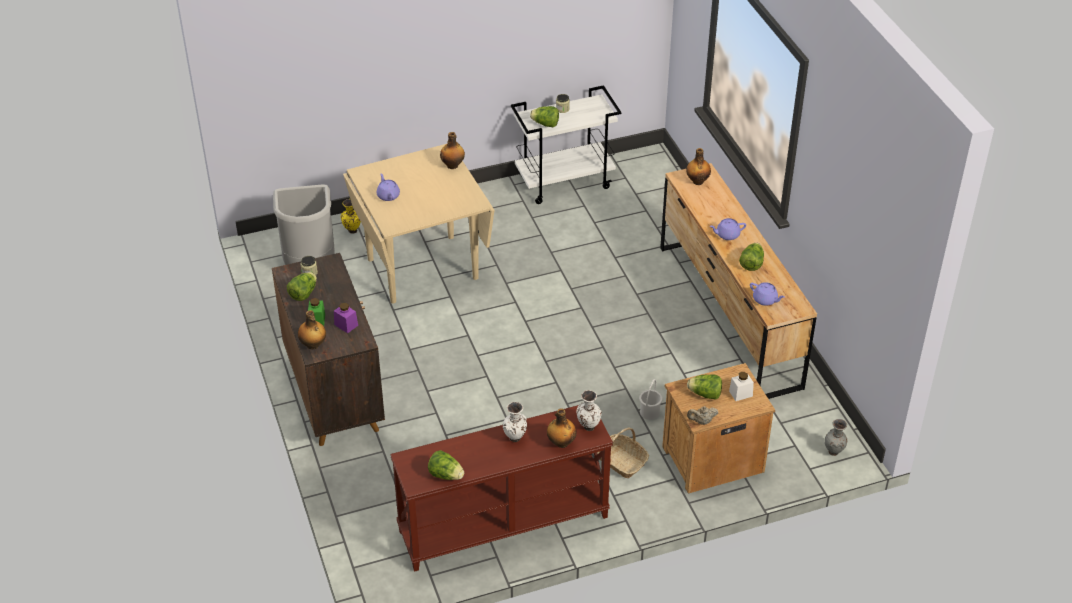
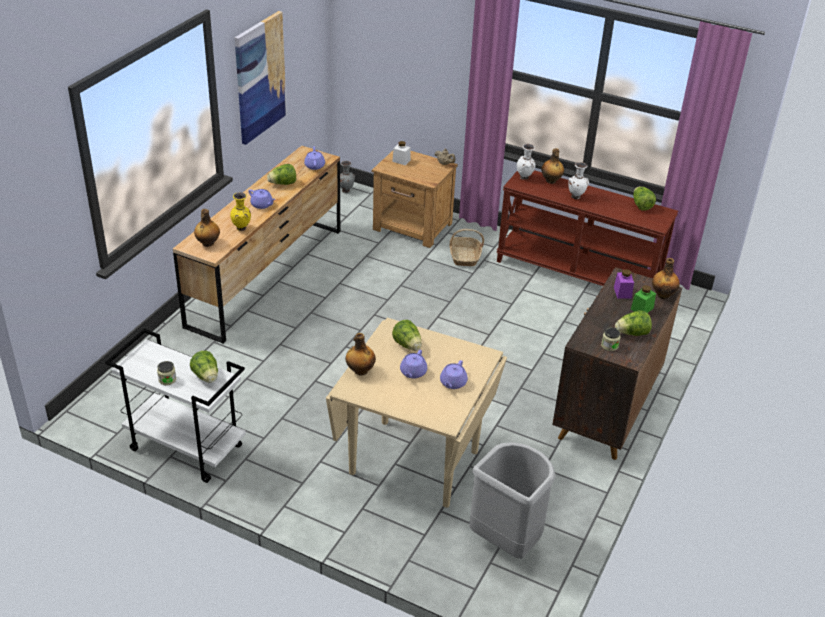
camera: 135 degrees left, 5 degrees down
yellow vase [341,199,361,234] -> yellow vase moved to [230,192,251,231]
white bucket [639,379,662,420] -> none
lettuce [687,374,722,400] -> lettuce moved to [392,320,422,351]
none -> picture [235,11,287,145]
none -> purple teapot [400,350,427,378]

